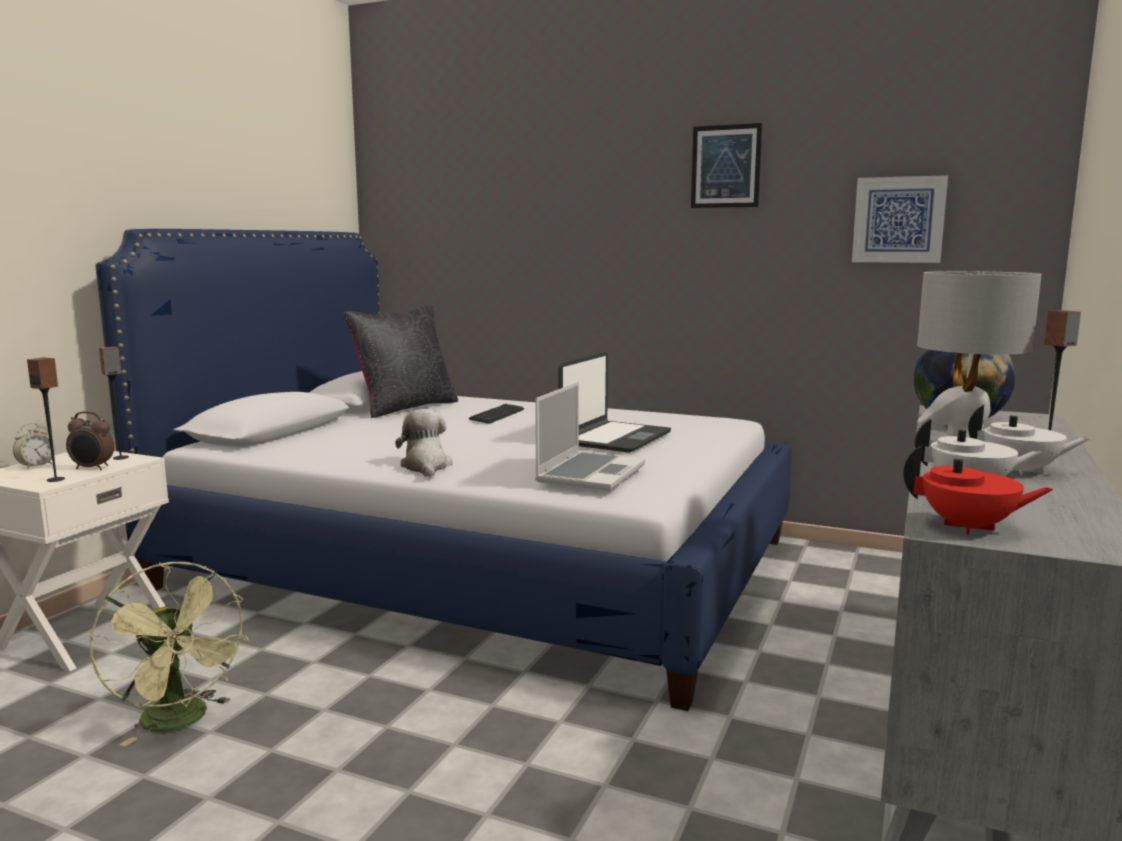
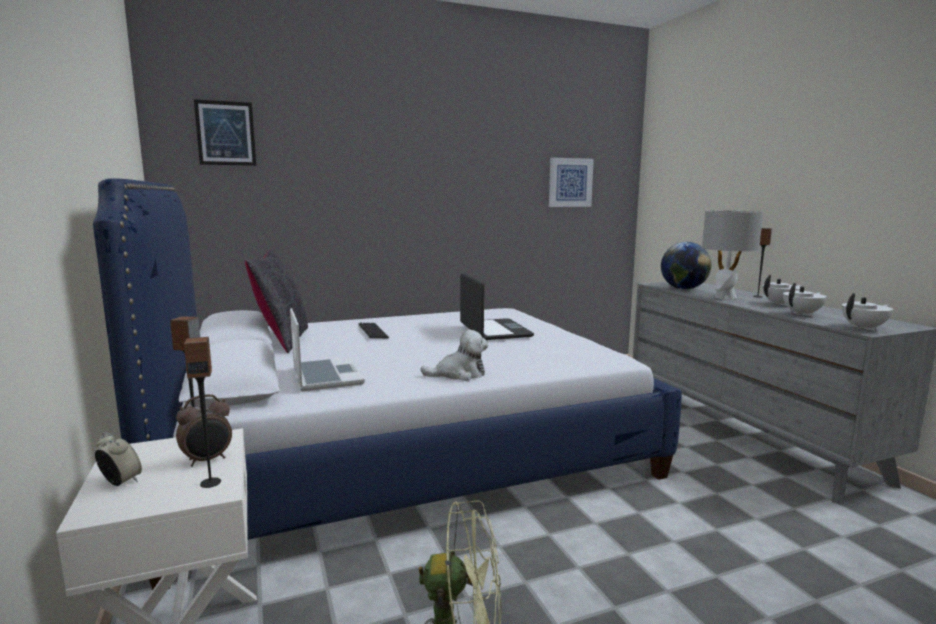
camera: 45 degrees left, 0 degrees up
alarm clock [13,423,55,469] -> alarm clock turned 45 degrees counterclockwise [95,432,142,486]
plush toy [395,409,453,477] -> plush toy turned 135 degrees clockwise [420,330,488,381]
laptop [535,382,645,491] -> laptop moved to [290,308,365,392]
picture [691,123,762,208] -> picture moved to [194,99,256,166]
red teapot [904,445,1054,535] -> white teapot [842,293,893,331]

